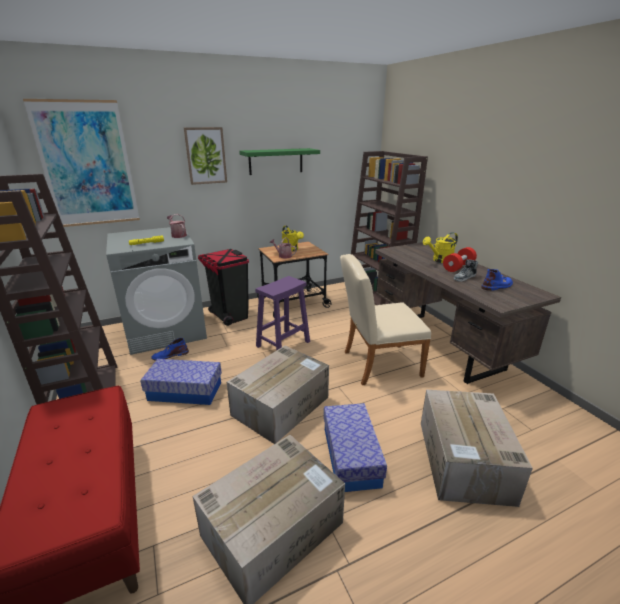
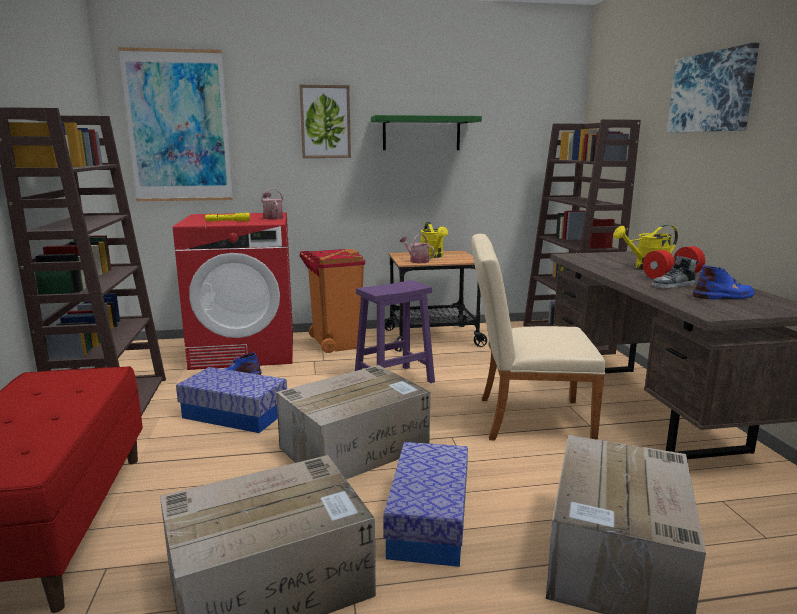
camera: 15 degrees right, 10 degrees down
grey washing machine [106,227,207,355] -> red washing machine [173,212,293,370]
black trash can [198,249,249,326] -> orange trash can [299,249,365,353]
none -> picture [667,43,760,133]

